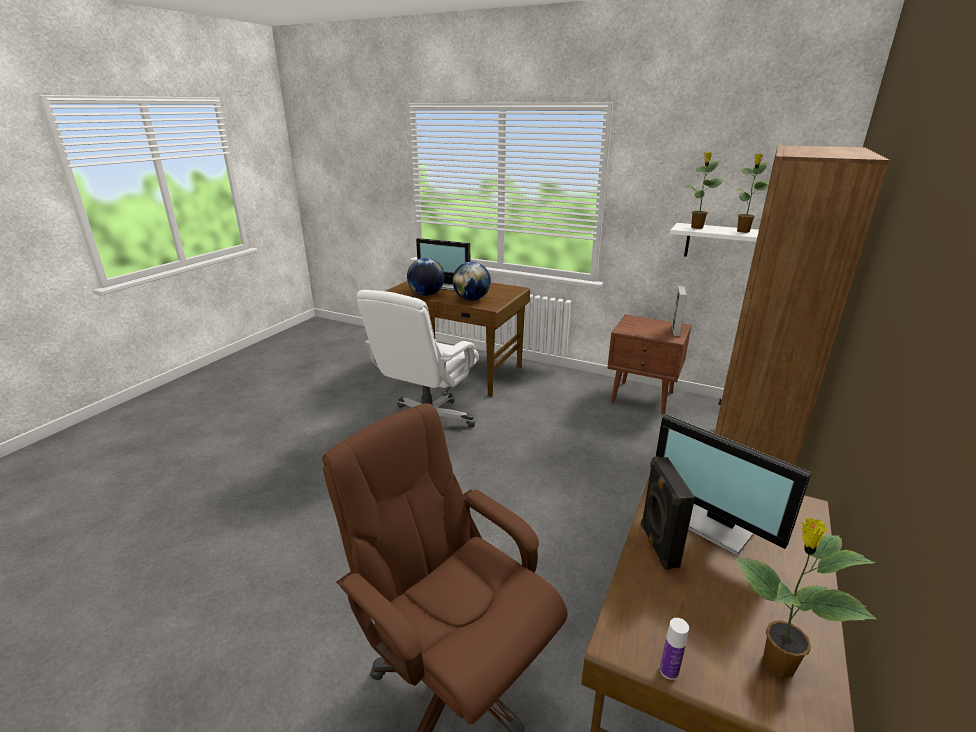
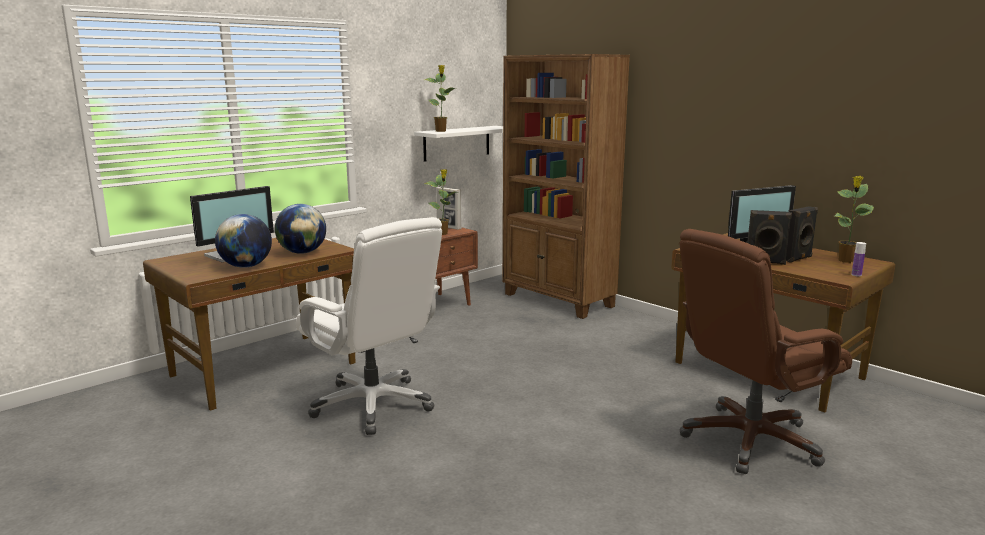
camera: 70 degrees left, 10 degrees down
potted plant [736,154,769,233] -> potted plant moved to [425,169,458,235]
none -> black speaker [786,206,818,263]

